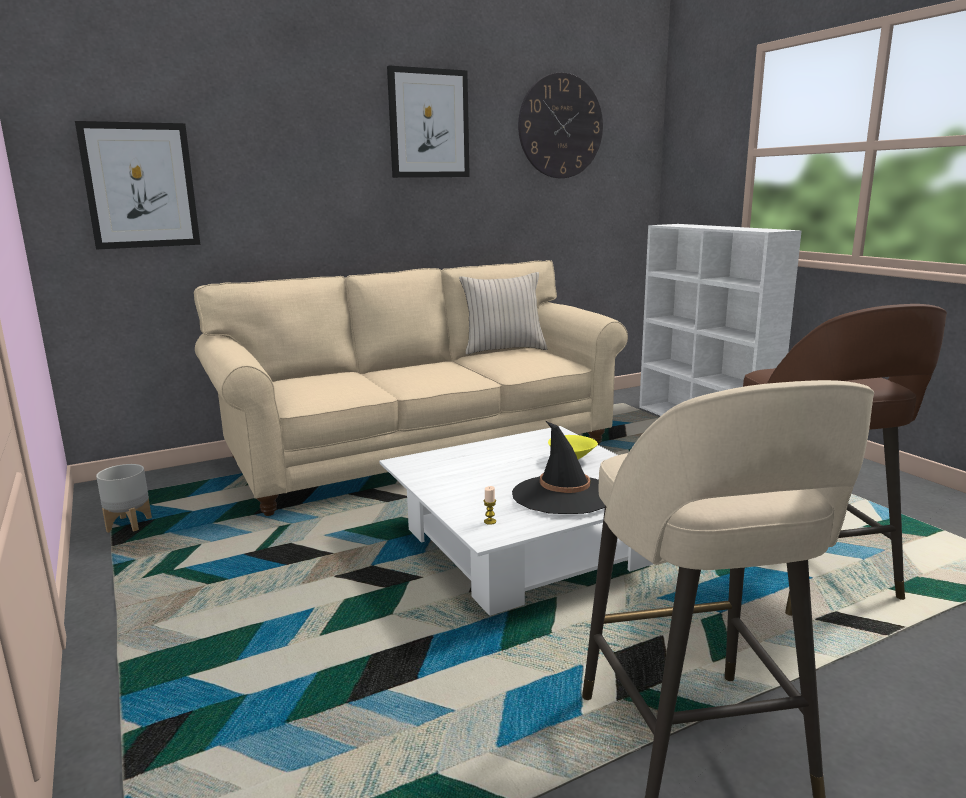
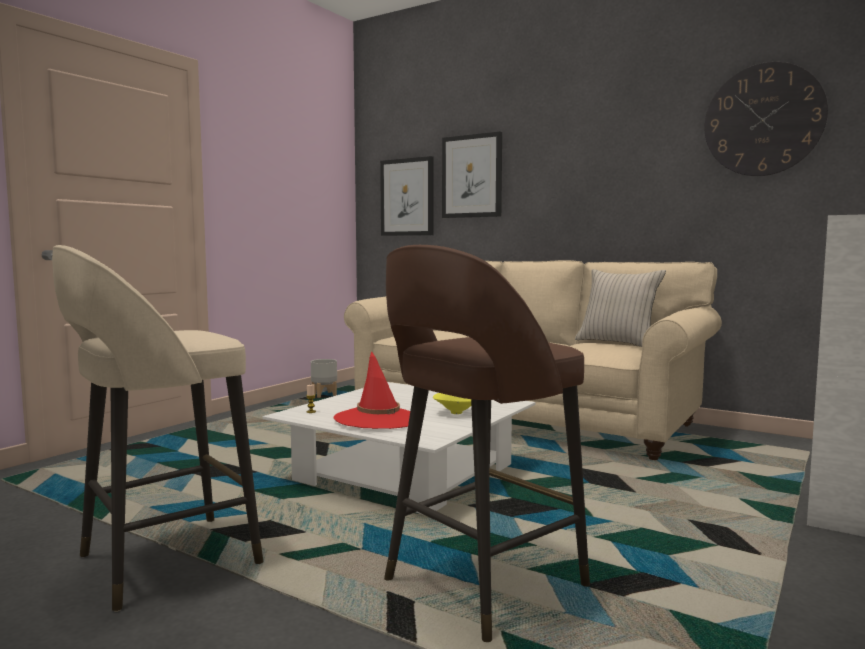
camera: 60 degrees right, 10 degrees down
picture [387,65,470,178] -> picture moved to [442,132,502,218]
black hat [512,421,605,514] -> red hat [333,351,410,429]

